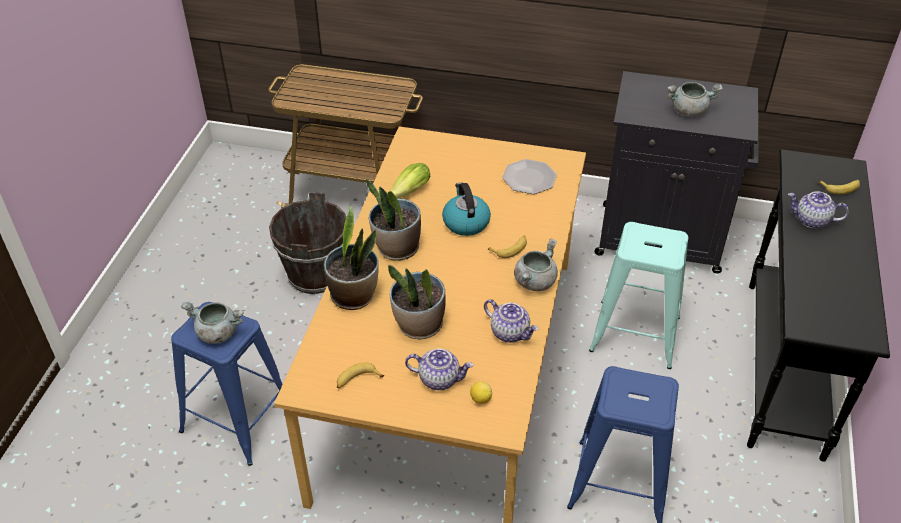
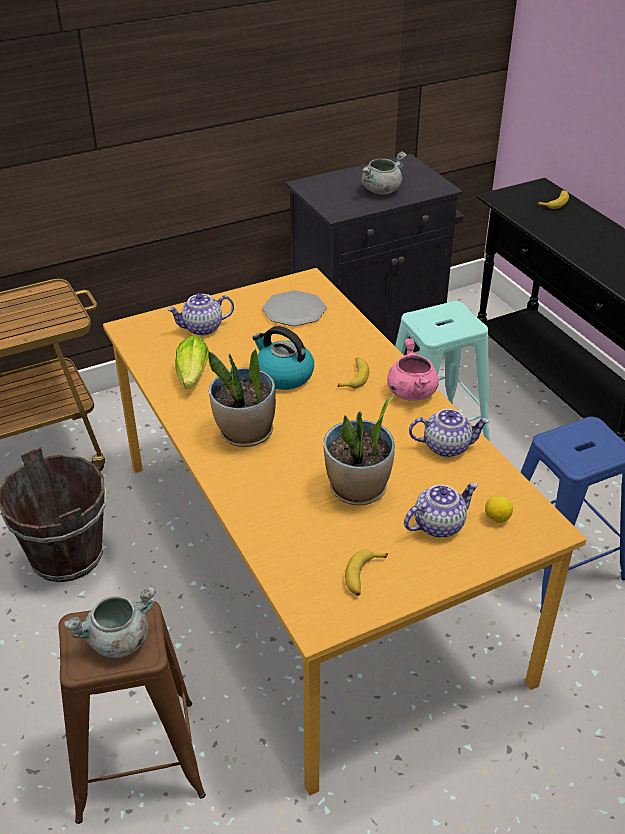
camera: 40 degrees left, 5 degrees down
blue stool [171,302,283,466] -> brown stool [58,601,206,824]
potted plant [324,206,379,310] -> none
grey cooking pot [514,239,558,291] -> pink cooking pot [387,339,439,401]
teapot [788,191,849,229] -> teapot moved to [167,293,234,336]

